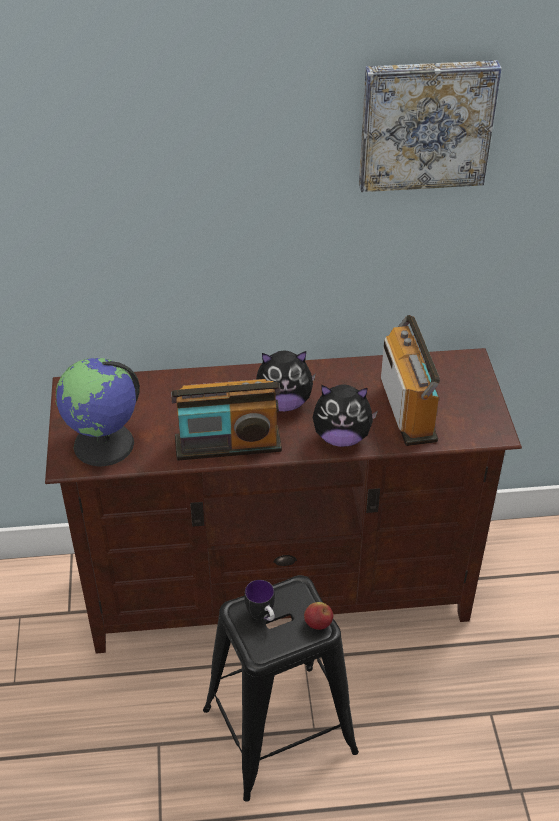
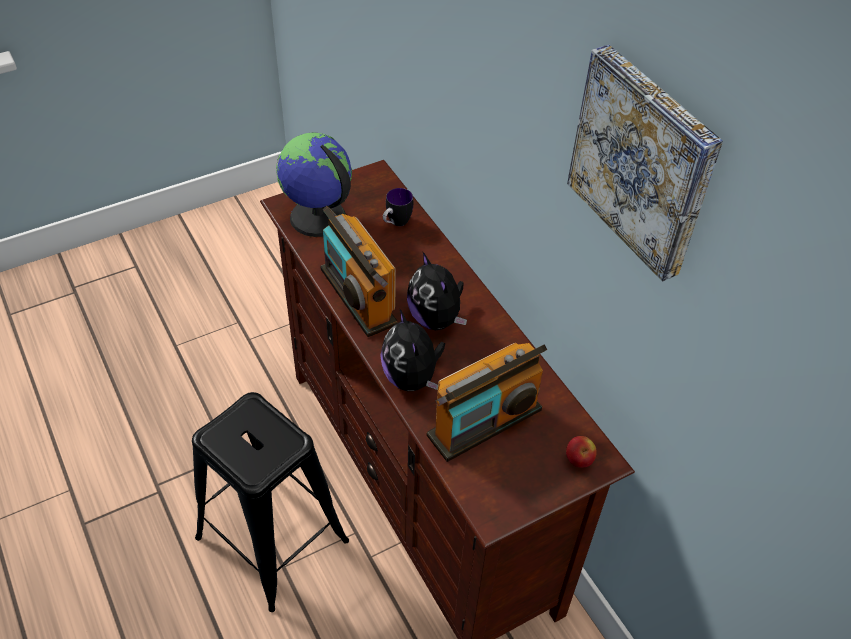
camera: 65 degrees right, 5 degrees up
mug [245,580,275,621] -> mug moved to [383,188,413,226]
apple [304,602,333,630] -> apple moved to [566,436,597,468]

